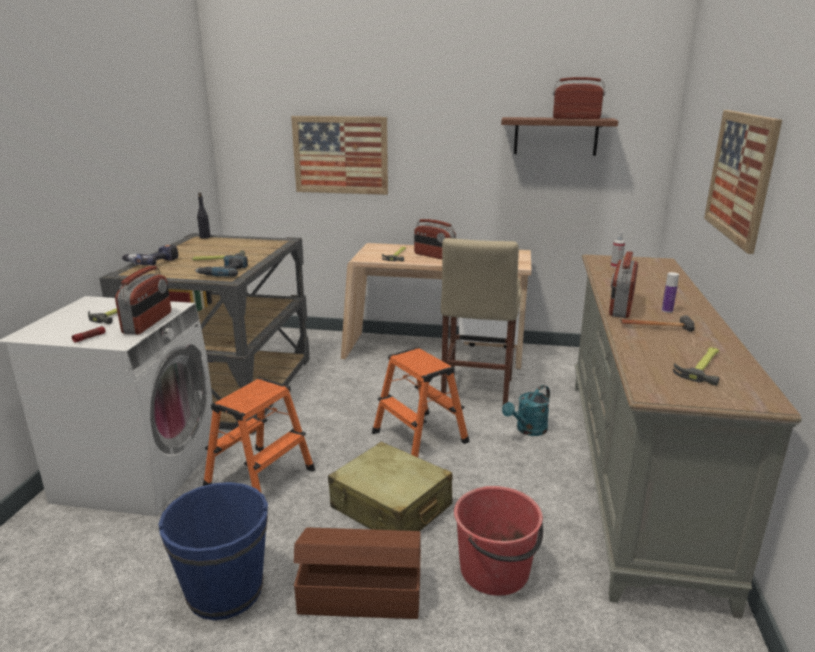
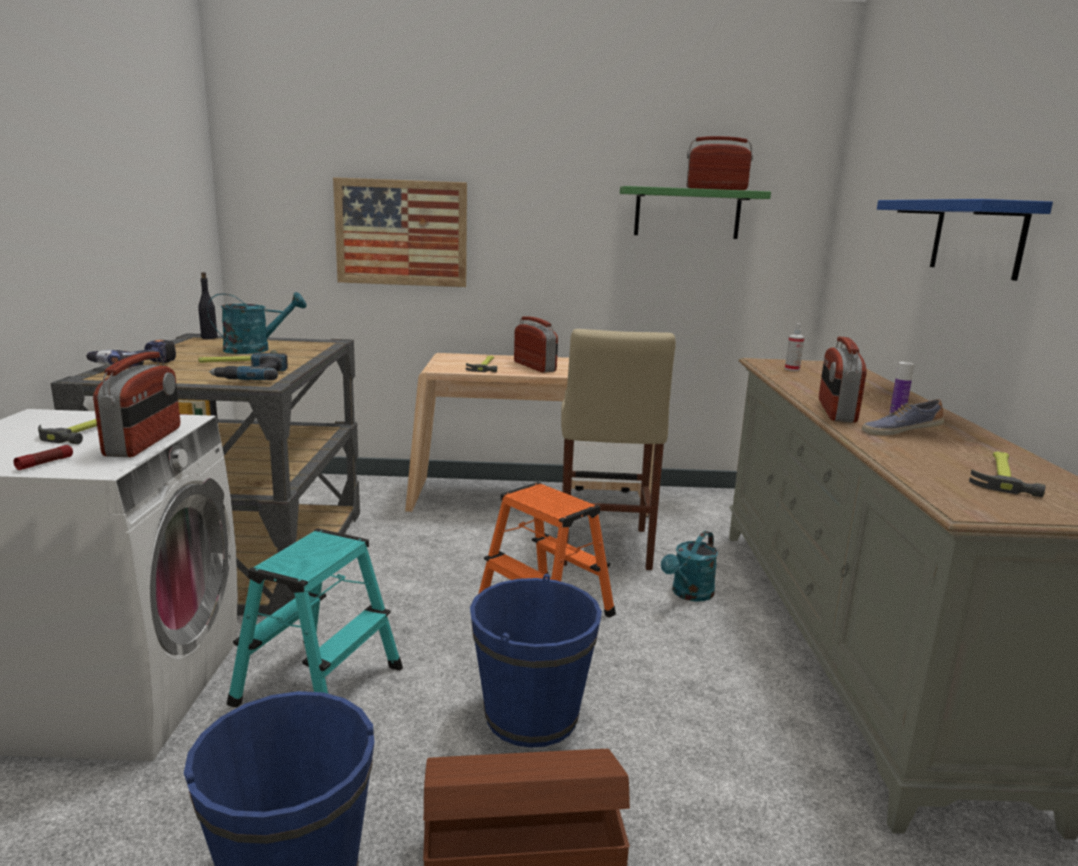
camera: 10 degrees left, 5 degrees down
orange step ladder [203,377,315,493] -> turquoise step ladder [227,528,403,708]
beige suitcase [328,442,452,531] -> blue bucket [470,574,602,748]
radio [414,219,456,259] -> radio turned 150 degrees counterclockwise [514,316,558,373]
red bucket [454,486,543,596] -> none
brown shelf [501,117,618,156] -> green shelf [620,186,771,239]
hammer [621,315,695,332] -> shoe [862,399,944,435]
picture [704,110,782,254] -> blue shelf [877,199,1053,281]
none -> turquoise watering can [208,292,307,354]

